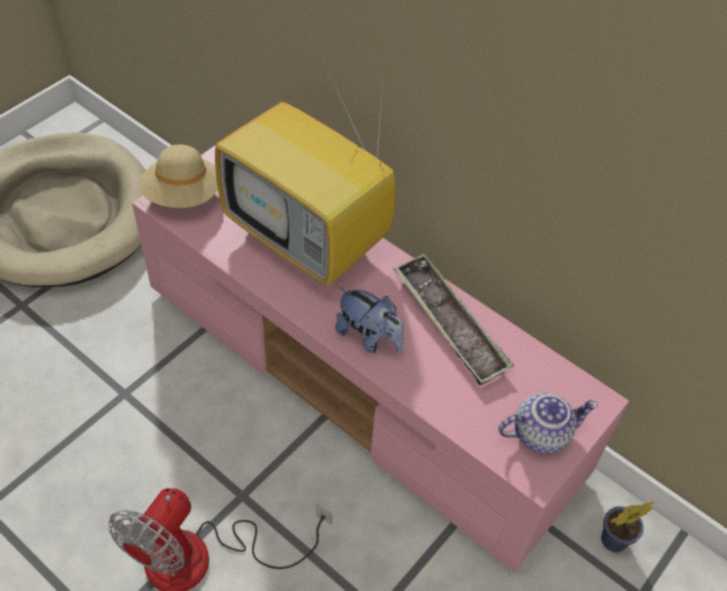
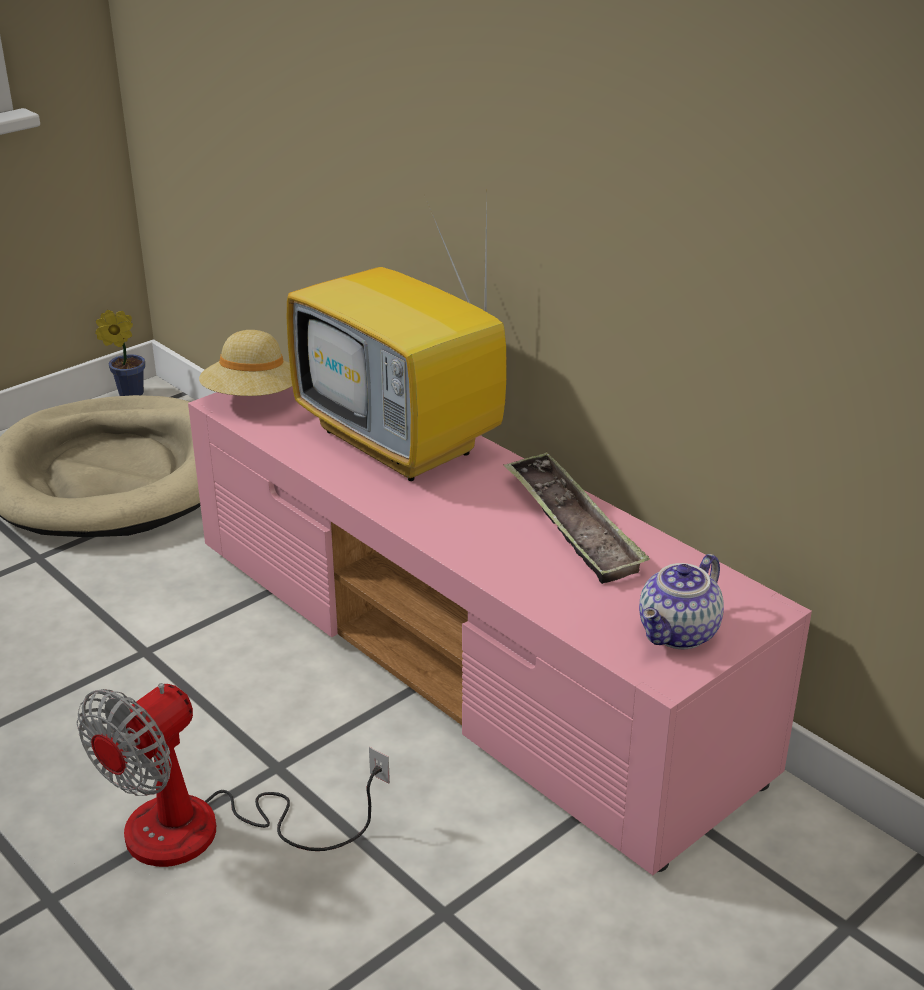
camera: 10 degrees right, 20 degrees down
plush toy [335,287,404,353] -> none
teapot [498,393,598,454] -> teapot turned 135 degrees clockwise [639,554,724,649]
potted plant [601,501,654,553] -> potted plant moved to [95,310,145,396]

